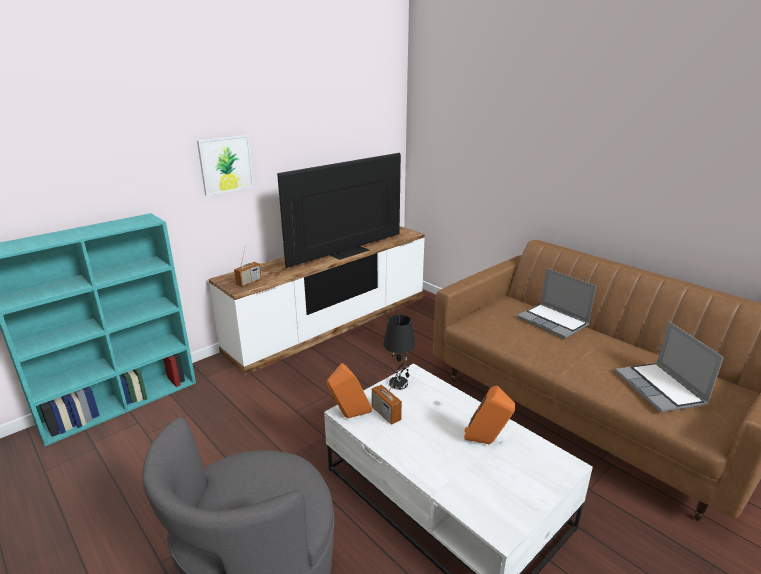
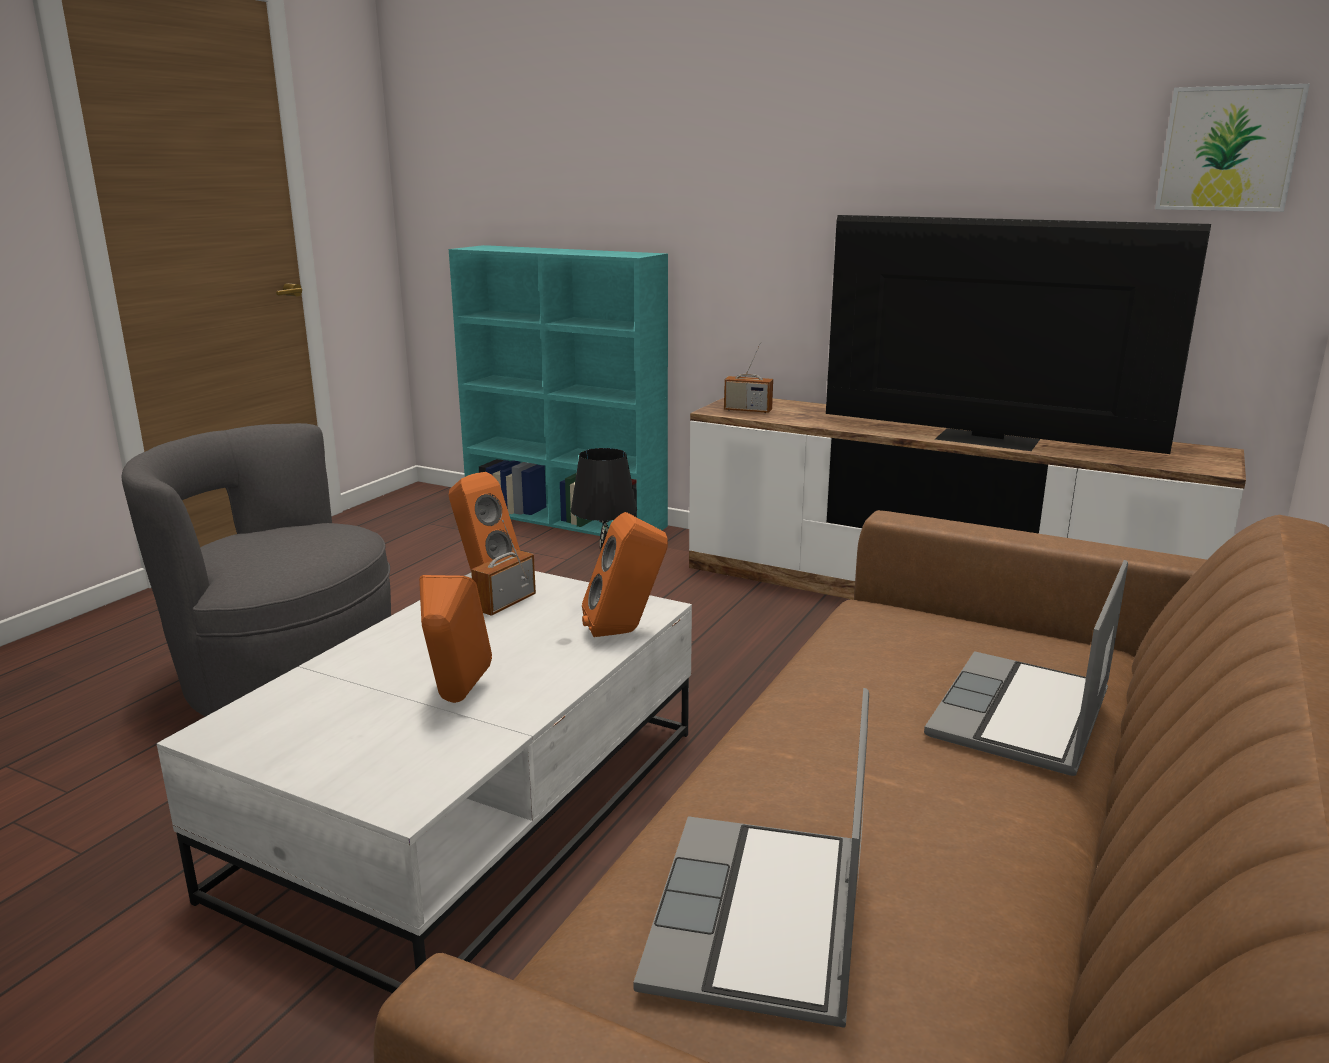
camera: 70 degrees right, 5 degrees down
picture [197,135,254,196] -> picture moved to [1155,84,1310,212]
laptop [615,321,724,412] -> laptop turned 45 degrees counterclockwise [633,688,869,1028]
none -> orange speaker [582,512,668,637]

